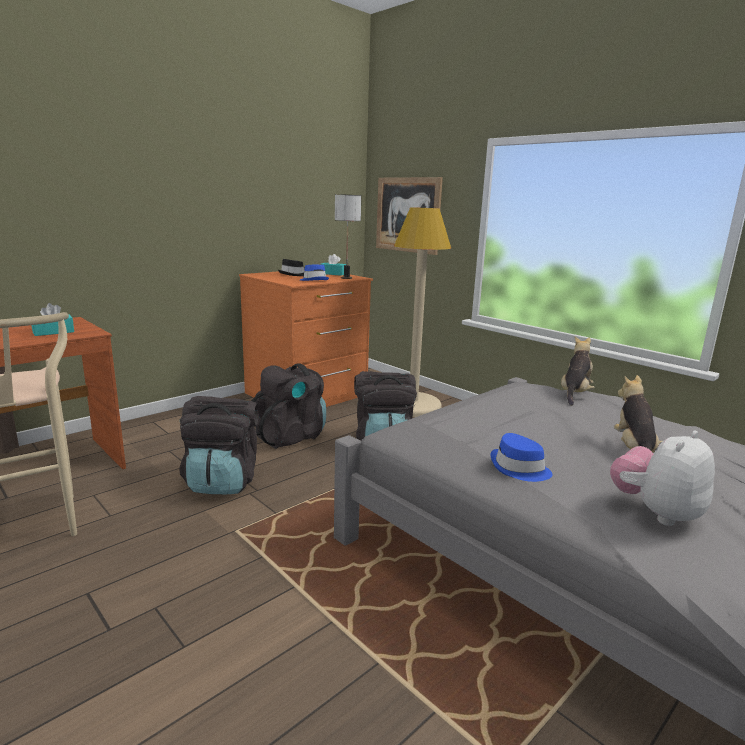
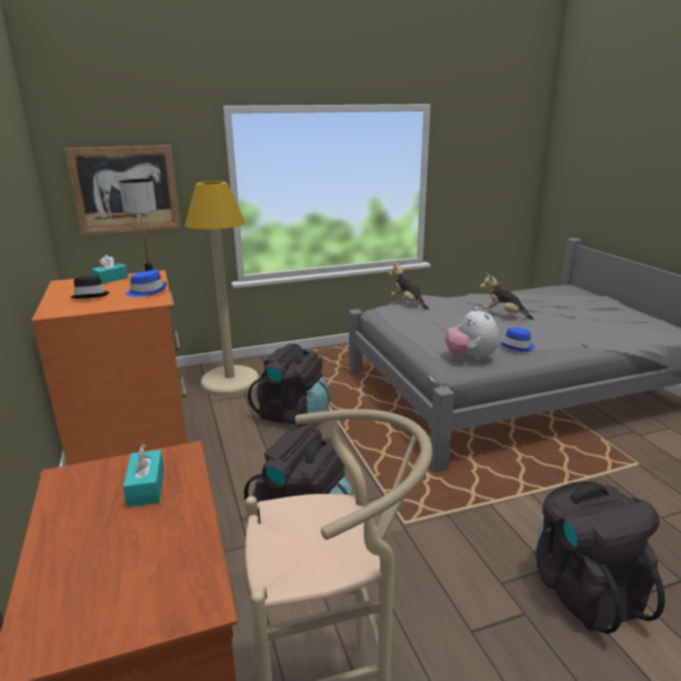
camera: 65 degrees left, 5 degrees up
black backpack [251,363,326,449] -> black backpack moved to [536,481,665,634]
plush toy [610,431,715,526] -> plush toy moved to [445,307,499,361]

